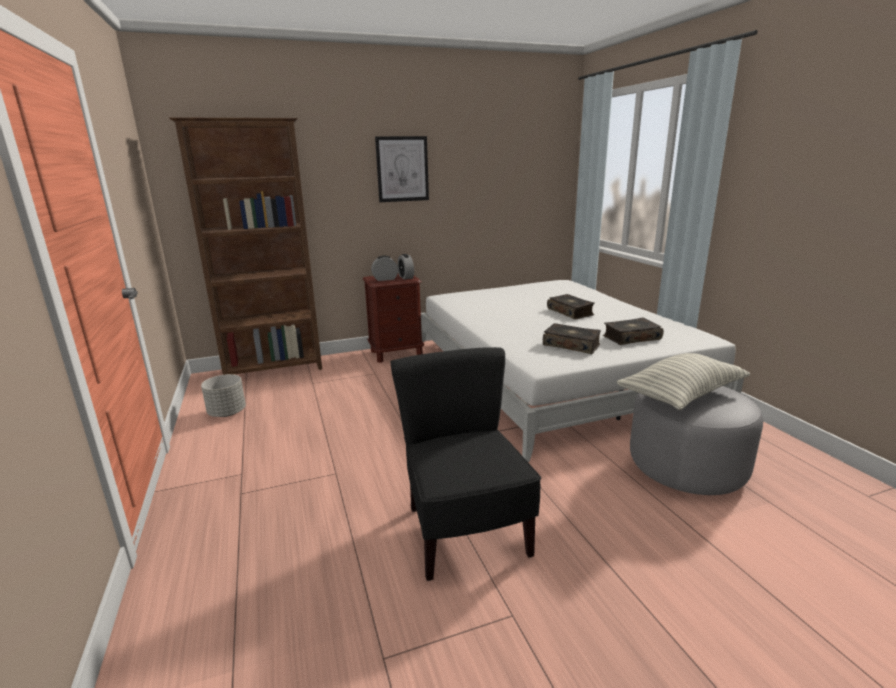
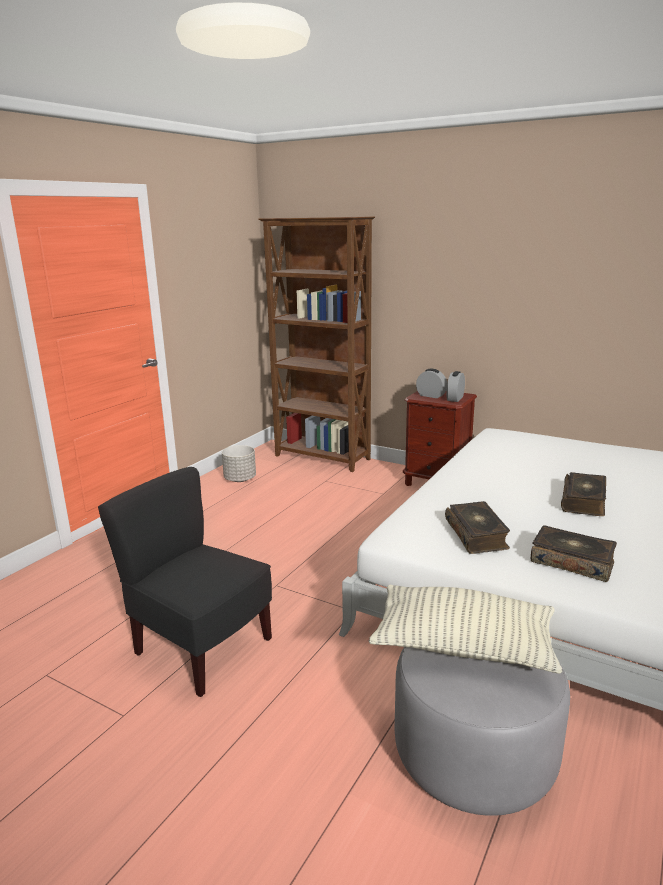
camera: 50 degrees right, 0 degrees up
picture [375,136,429,202] -> none
black chair [390,347,541,581] -> black chair turned 90 degrees counterclockwise [98,467,272,697]

